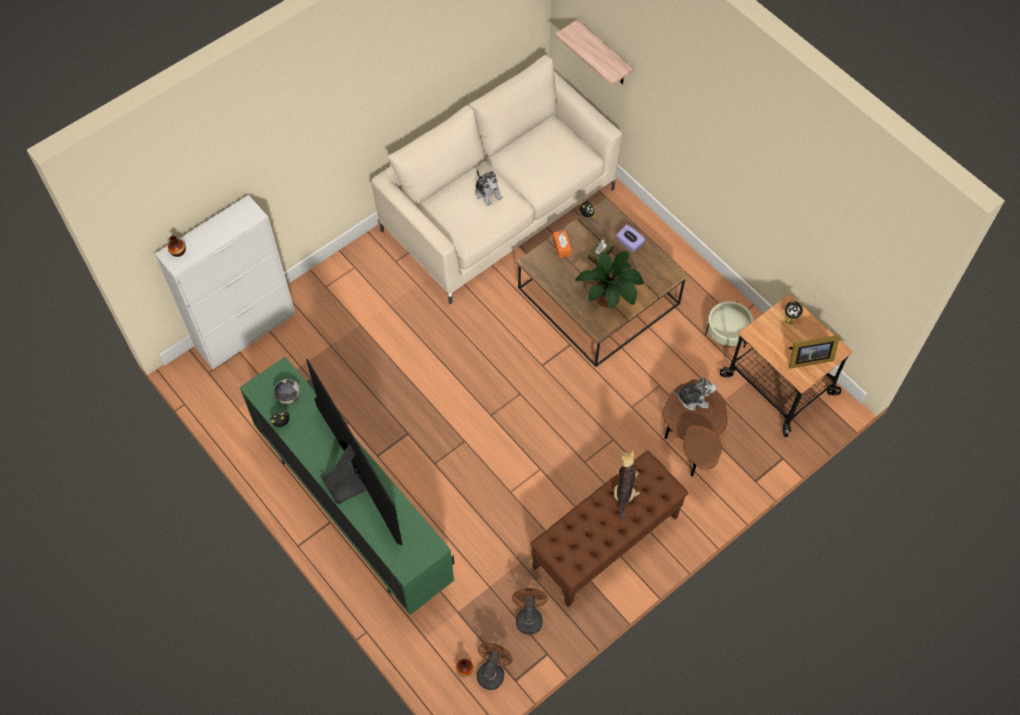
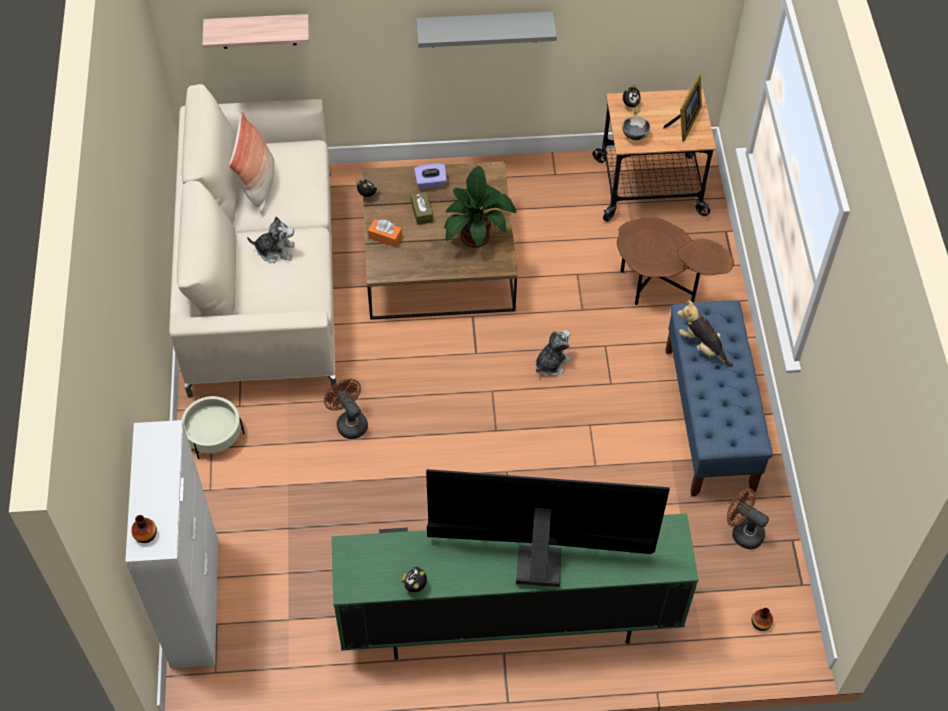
camera: 55 degrees left, 5 degrees down
bowl [274,379,300,404] -> bowl moved to [622,116,650,141]
brown fan [477,643,513,690] -> brown fan moved to [324,379,368,439]
brown bench [530,450,688,607] -> blue bench [666,301,773,496]
plush toy [673,377,717,410] -> plush toy moved to [536,330,571,376]
beige planter [705,301,754,347] -> beige planter moved to [181,396,245,459]
none -> pillow [229,112,274,214]
none -> grey shelf [416,11,557,48]

